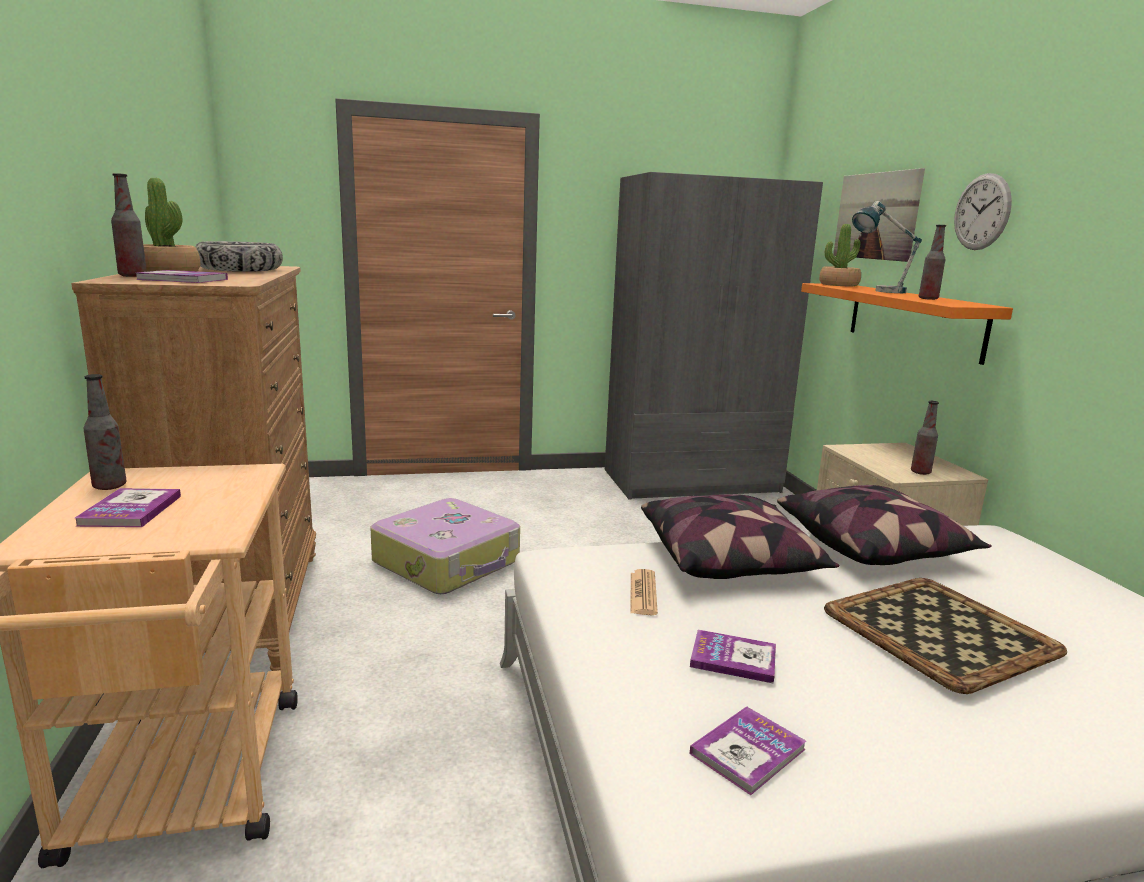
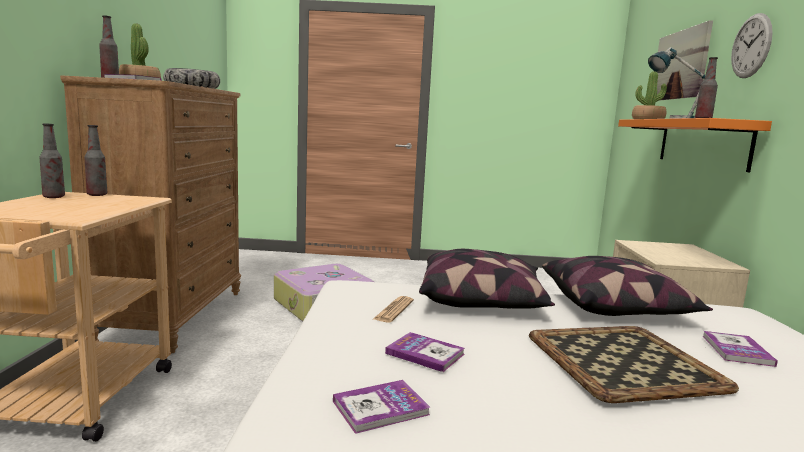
camera: 15 degrees right, 5 degrees down
book [75,488,181,527] -> book moved to [703,331,778,367]
grey wardrobe [605,172,823,500] -> none
bottle [911,401,939,475] -> bottle moved to [84,125,107,196]

